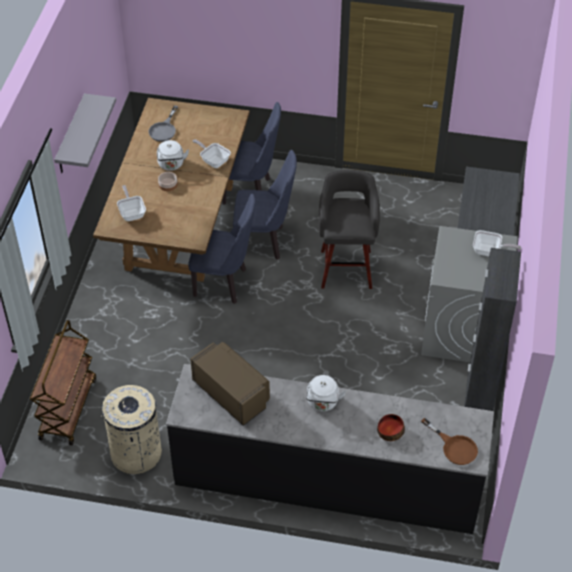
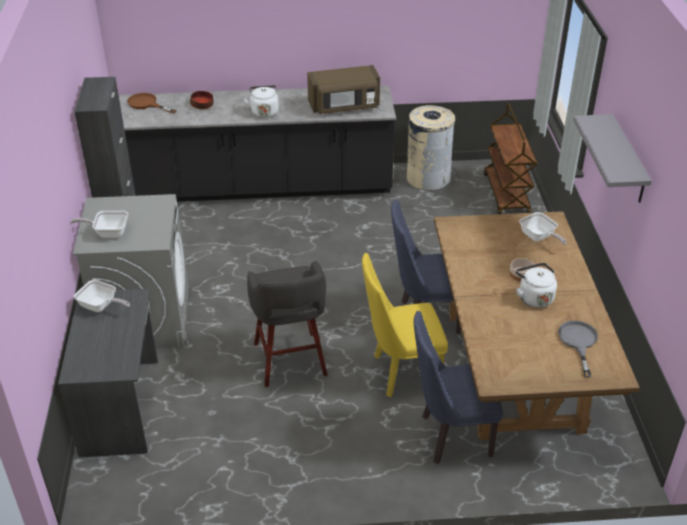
camera: 165 degrees right, 10 degrees down
brown microwave [190,342,270,426] -> brown microwave turned 45 degrees counterclockwise [307,65,380,114]
frying pan [193,139,231,168] -> frying pan moved to [74,280,130,312]
blue chair [233,150,297,260] -> yellow chair [362,253,448,397]

